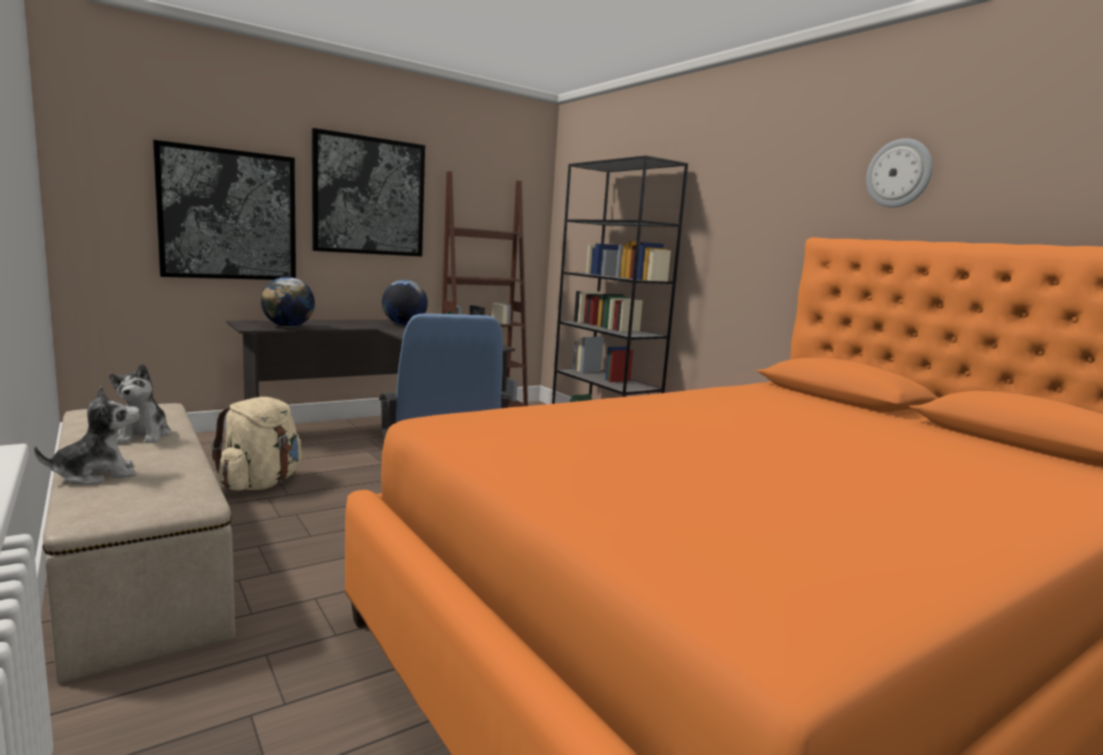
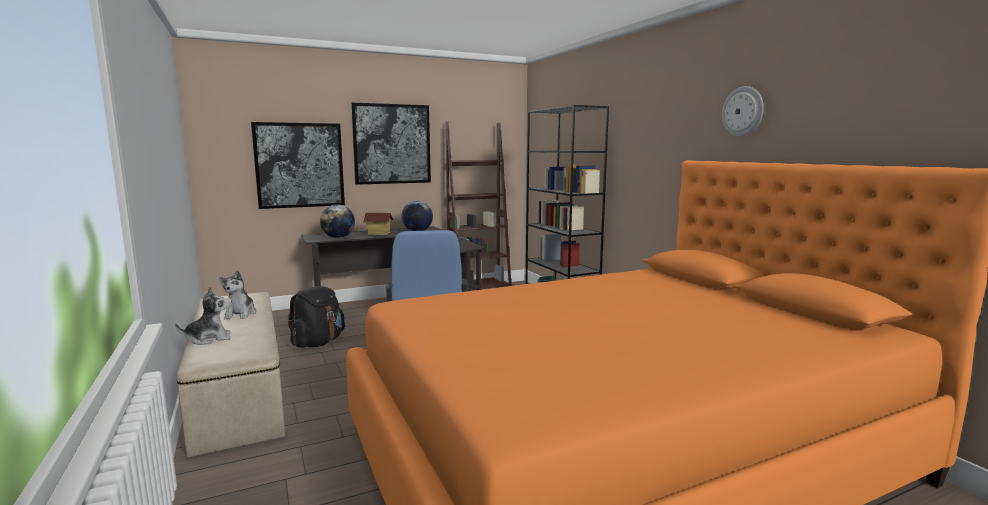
camera: 10 degrees right, 0 degrees up
beige backpack [211,397,302,491] -> black backpack [288,286,345,348]
none -> toy house [363,213,394,235]

